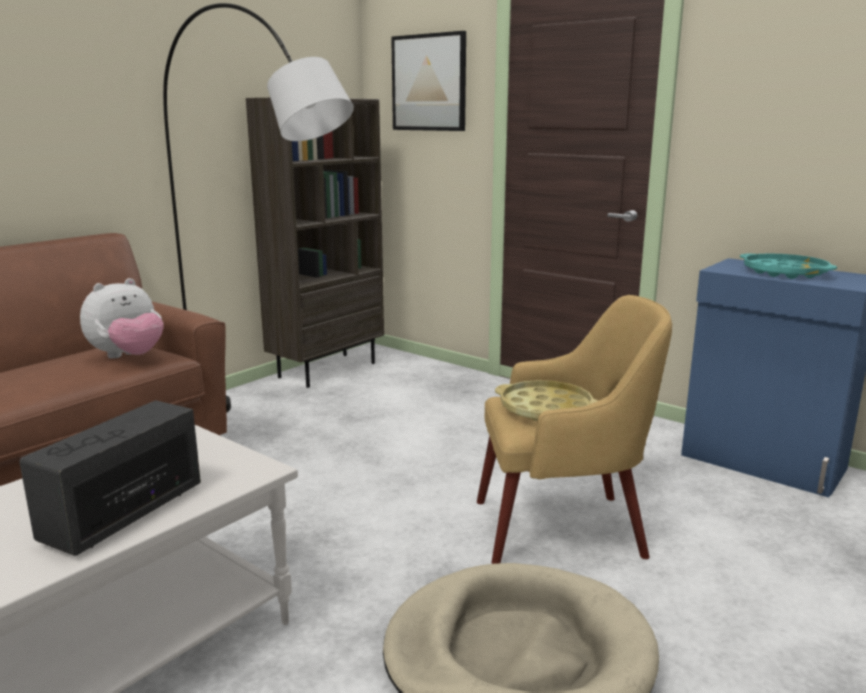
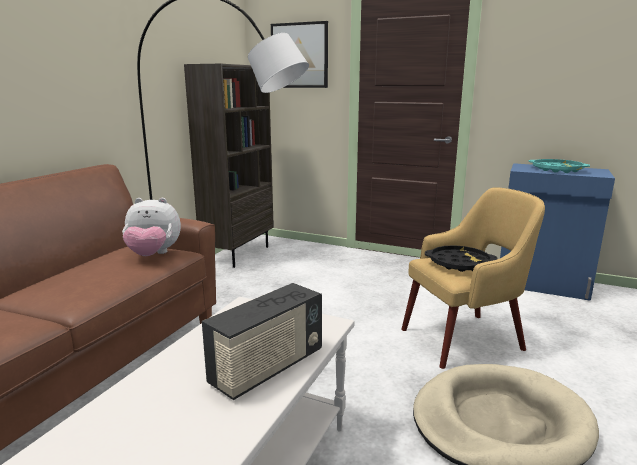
camera: 15 degrees left, 0 degrees up
radio [20,400,201,556] -> radio turned 150 degrees counterclockwise [202,283,322,400]
plush toy [80,278,163,359] -> plush toy turned 60 degrees clockwise [122,198,181,256]
yellow tray [495,380,598,421] -> black tray [425,245,497,272]

